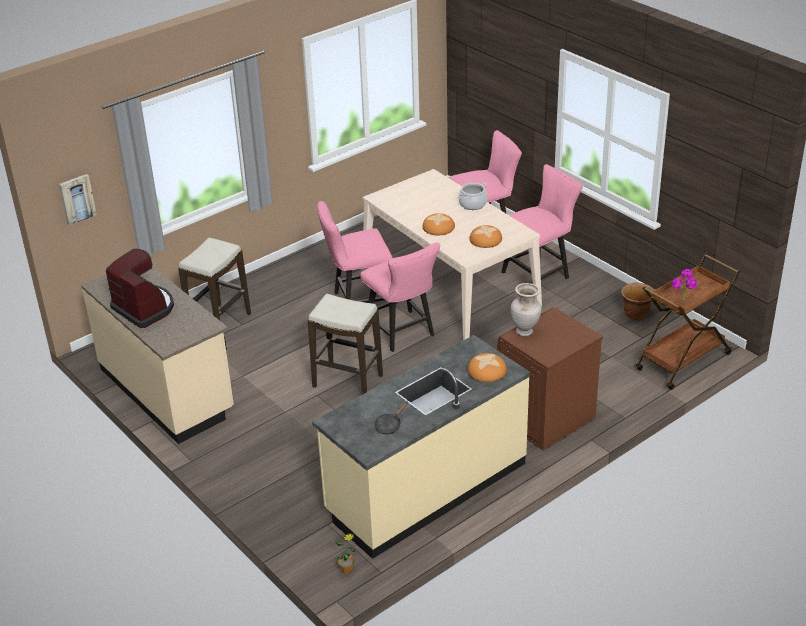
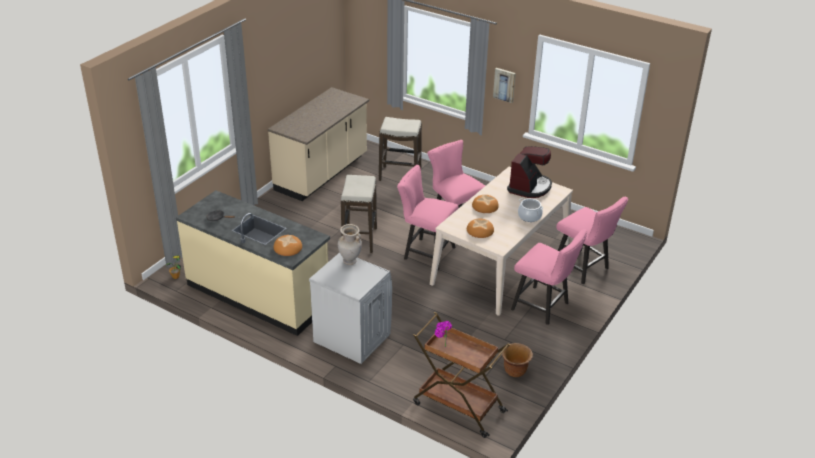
camera: 70 degrees right, 0 degrees up
picture [59,174,97,225] -> picture moved to [493,68,516,103]
coffee machine [106,249,174,328] -> coffee machine moved to [507,146,552,198]
pink chair [360,242,440,352] -> pink chair turned 75 degrees clockwise [397,165,458,271]
brown washing machine [496,306,603,450] -> white washing machine [309,252,392,364]

